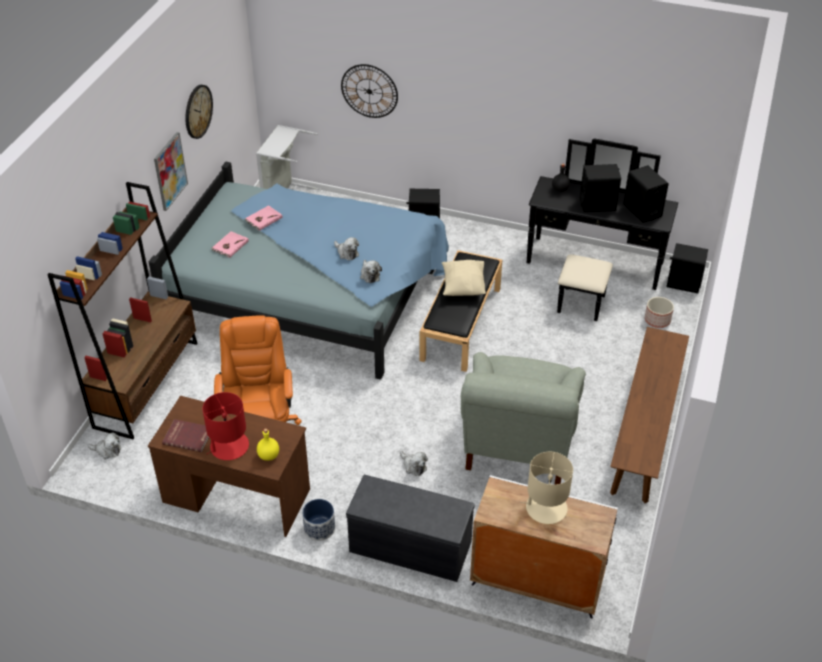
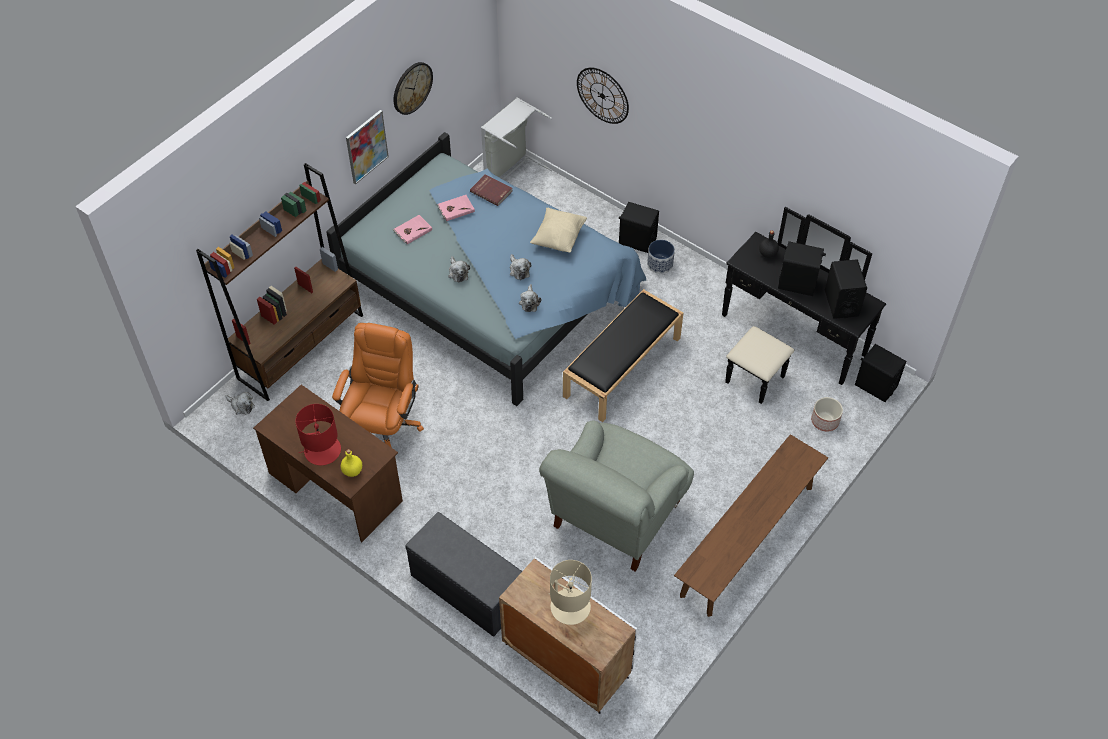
camera: 20 degrees right, 10 degrees up
red book [162,419,209,452] -> red book moved to [470,174,512,206]
planter [302,499,335,541] -> planter moved to [647,240,675,274]
plush toy [400,451,428,476] -> plush toy moved to [449,256,470,283]
beige pillow [442,260,486,296] -> beige pillow moved to [530,207,587,253]

